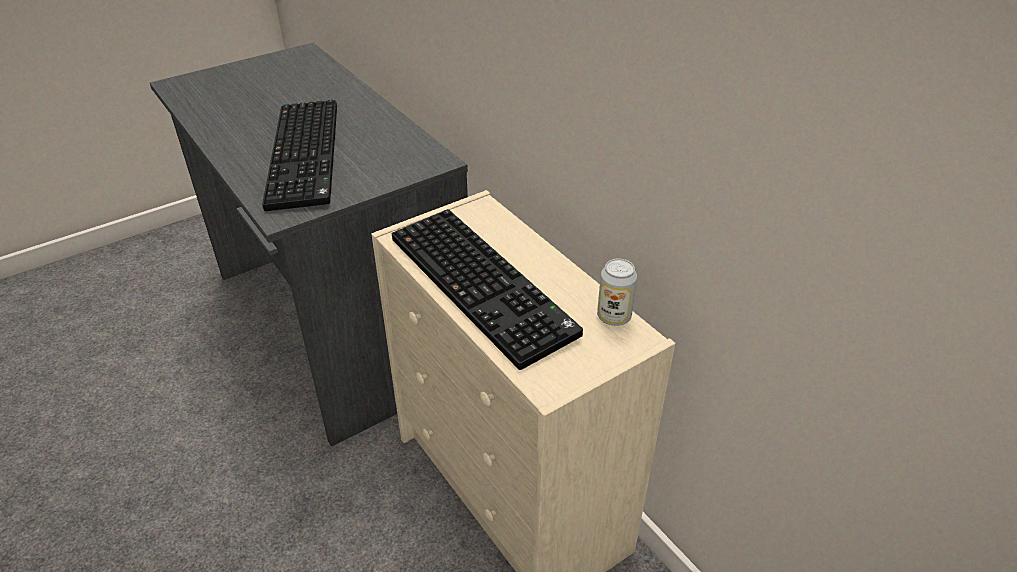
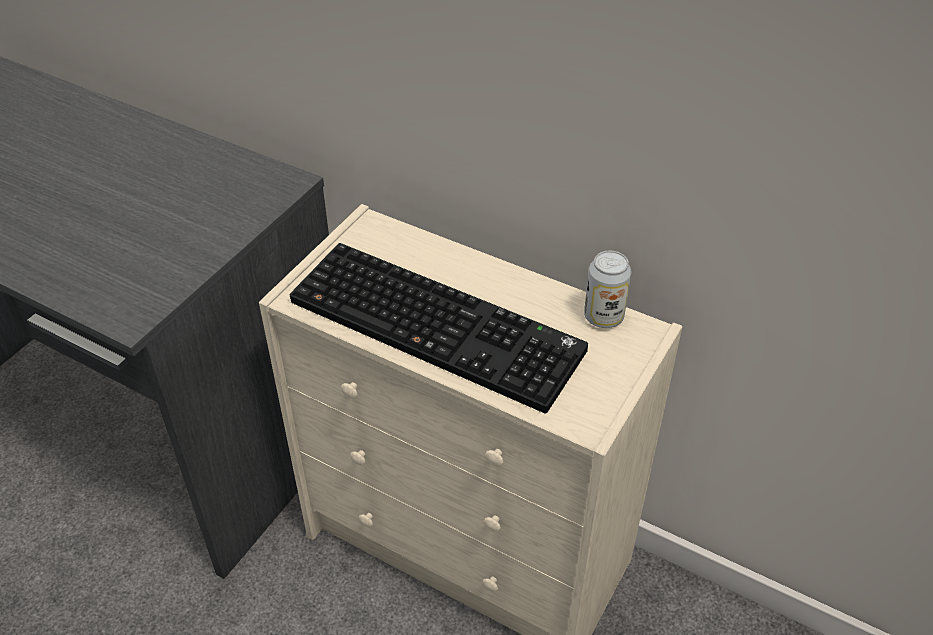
camera: 25 degrees left, 5 degrees up
keyboard [262,100,337,211] -> none

